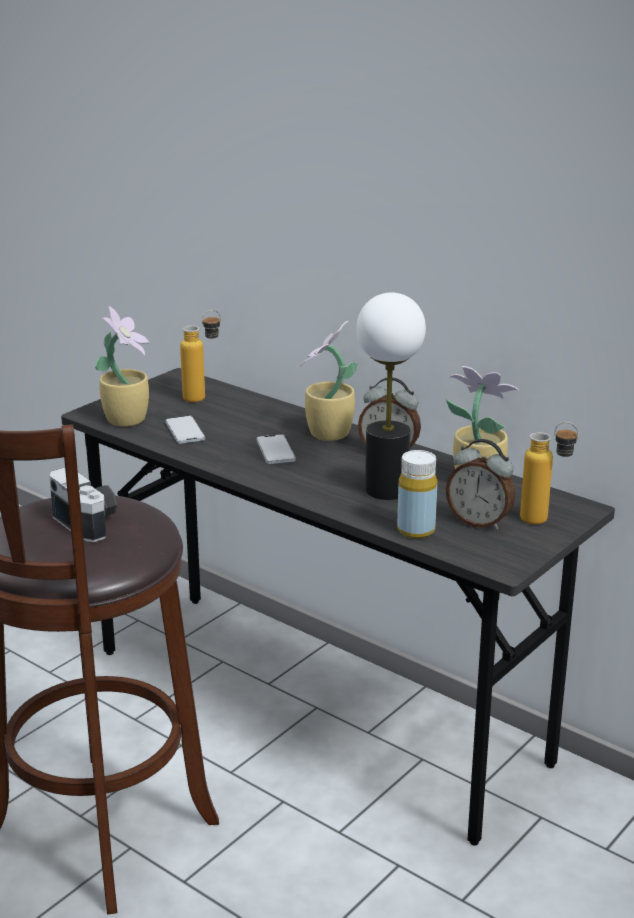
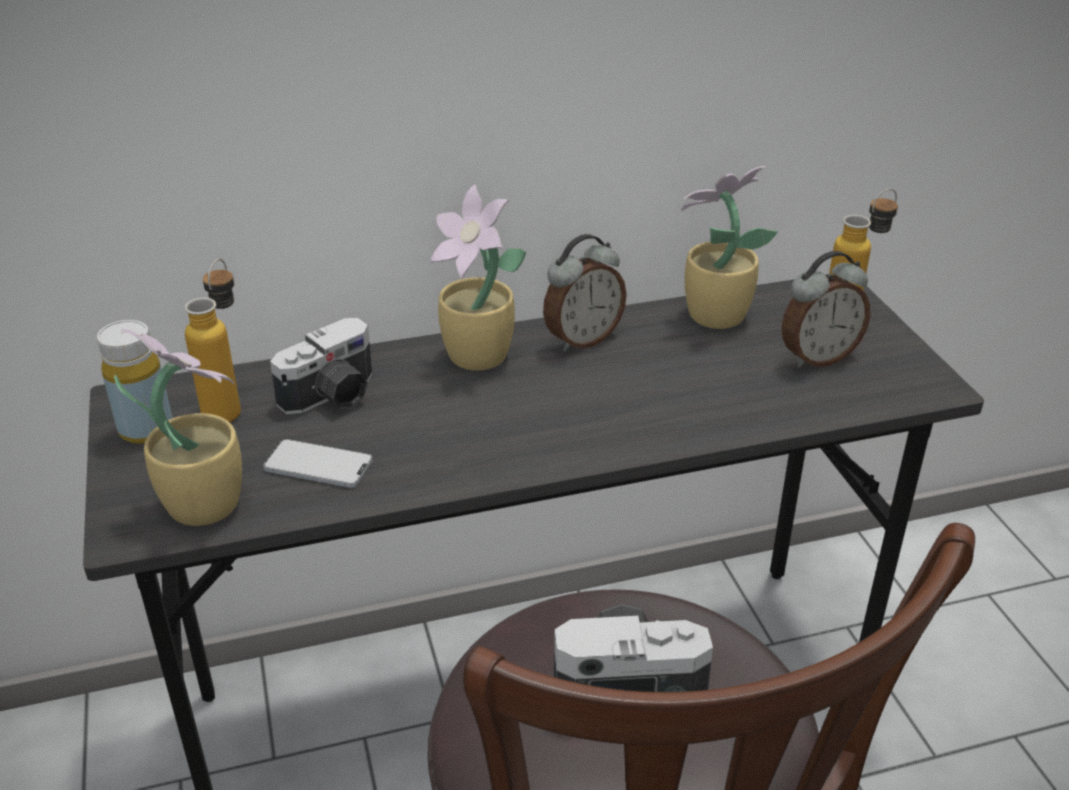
camera: 55 degrees left, 10 degrees up
phone [256,434,296,464] -> none
table lamp [356,293,426,500] -> none
yellow bottle [397,450,437,539] -> yellow bottle moved to [97,320,172,444]
none -> camera [270,318,372,414]

